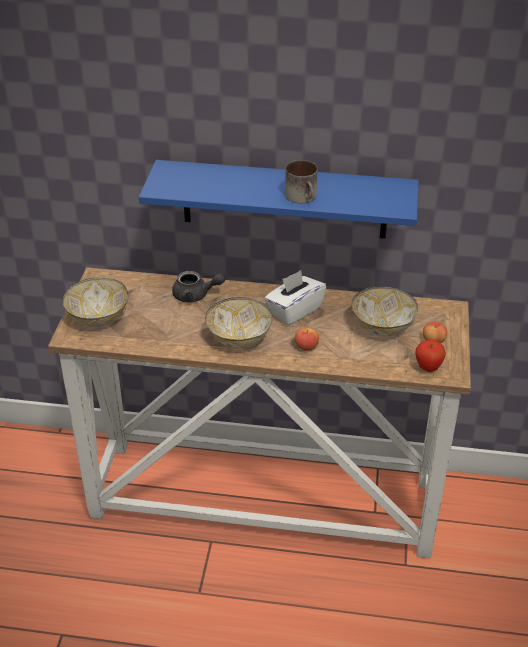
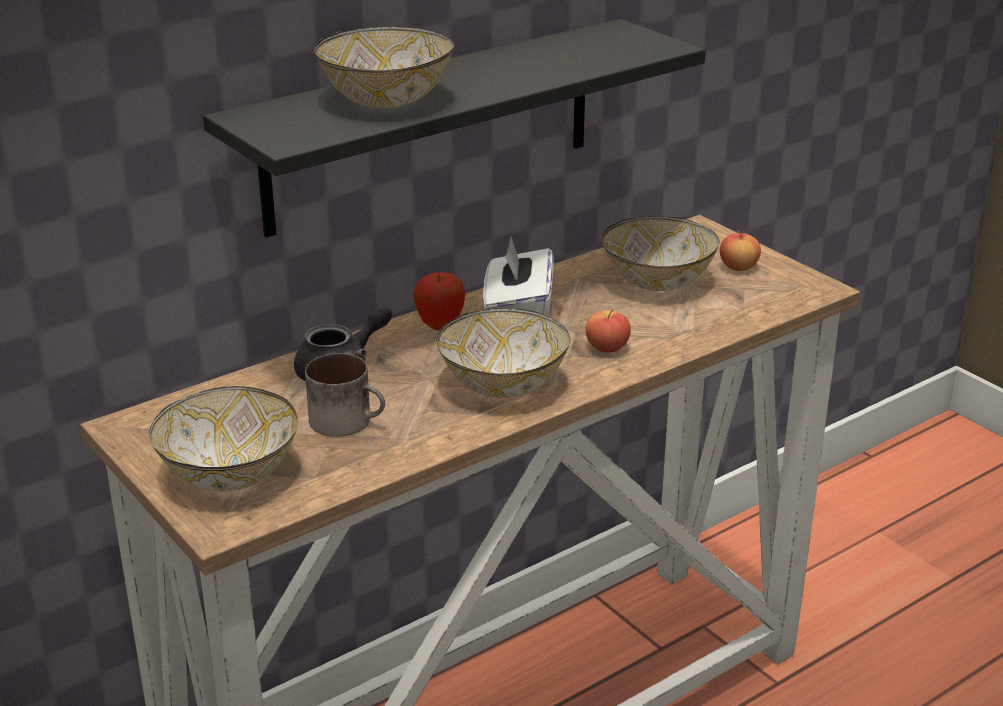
camera: 45 degrees left, 10 degrees down
blue shelf [139,160,419,239] -> black shelf [203,19,706,238]
mug [285,160,318,203] -> mug moved to [305,353,385,437]
apple [415,340,446,372] -> apple moved to [413,272,465,331]
none -> bowl [314,26,455,108]

